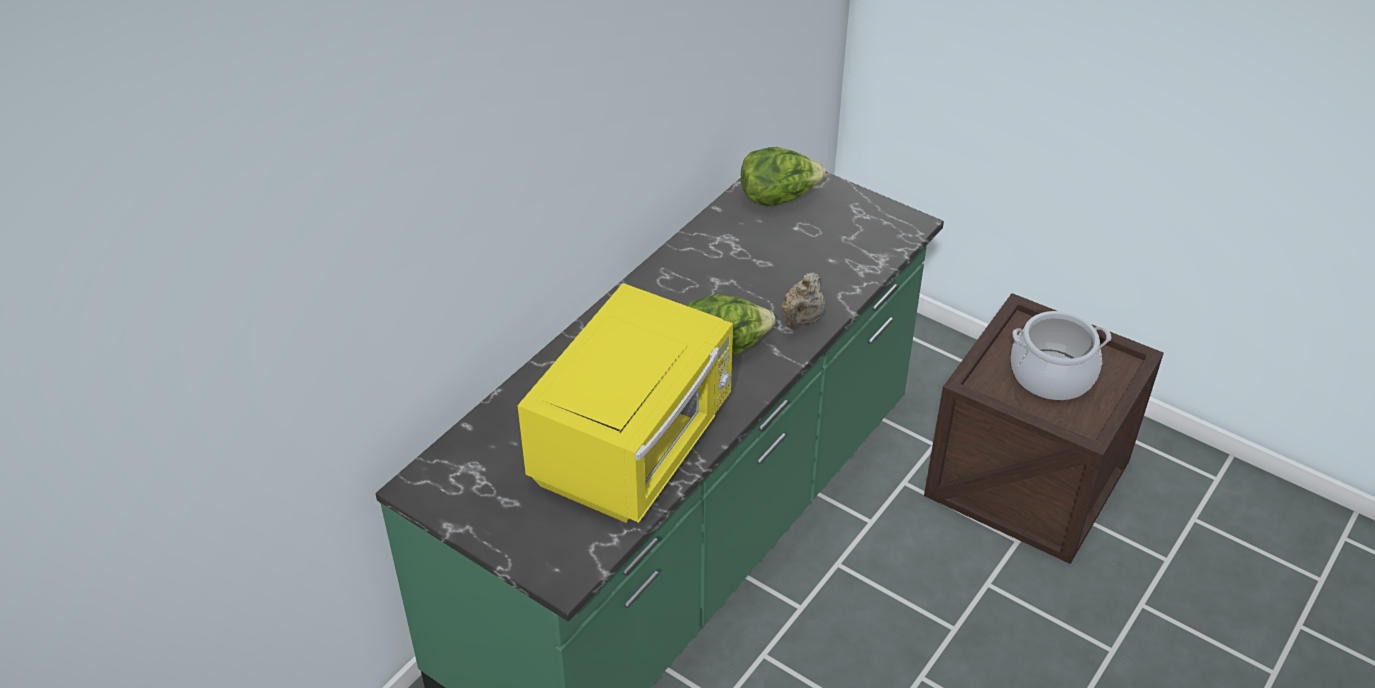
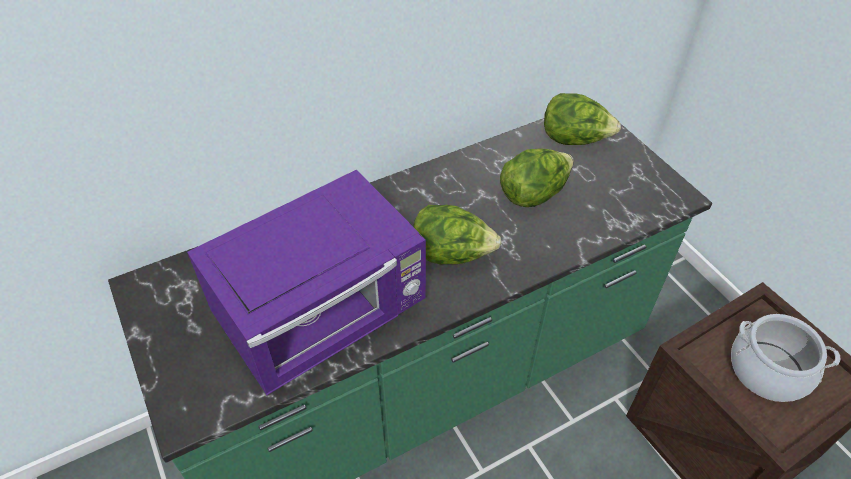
camera: 25 degrees right, 5 degrees up
yellow microwave [518,283,733,523] -> purple microwave [187,170,426,395]
beige teapot [782,272,825,329] -> none
none -> lettuce [500,148,574,207]

